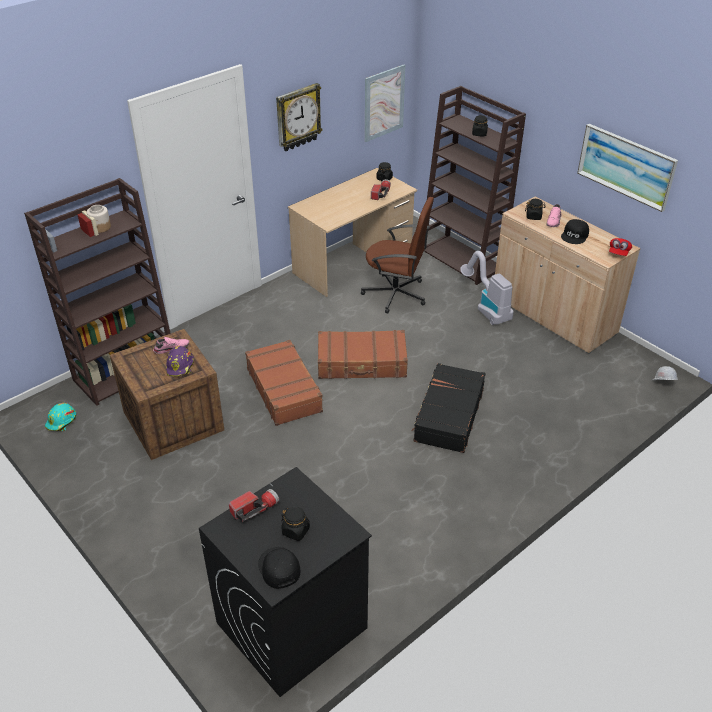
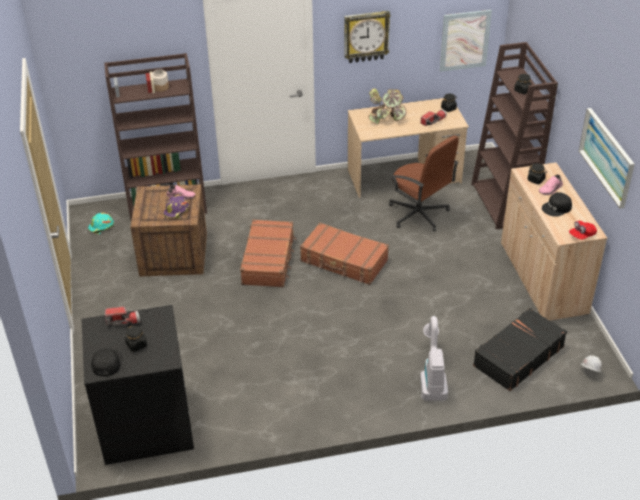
camera: 30 degrees right, 0 degrees up
black suitcase [412,363,486,453] -> black suitcase moved to [473,308,567,391]
vacuum cleaner [460,251,514,325] -> vacuum cleaner moved to [420,316,448,401]
none -> potted plant [369,88,407,125]

